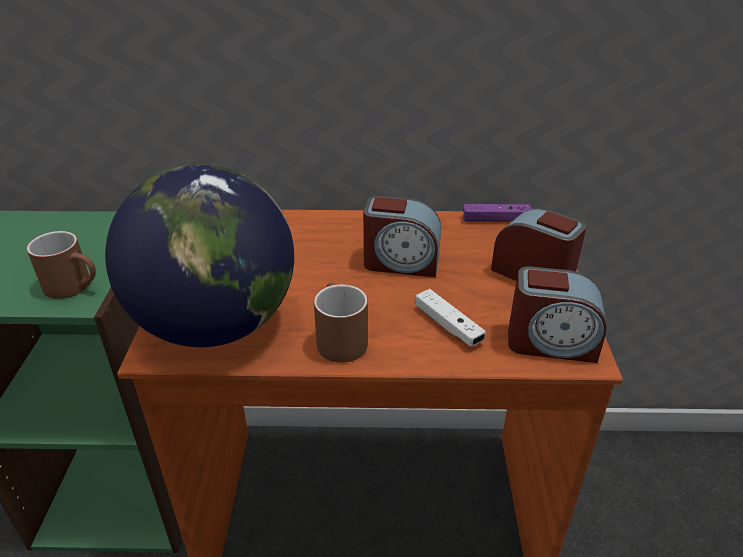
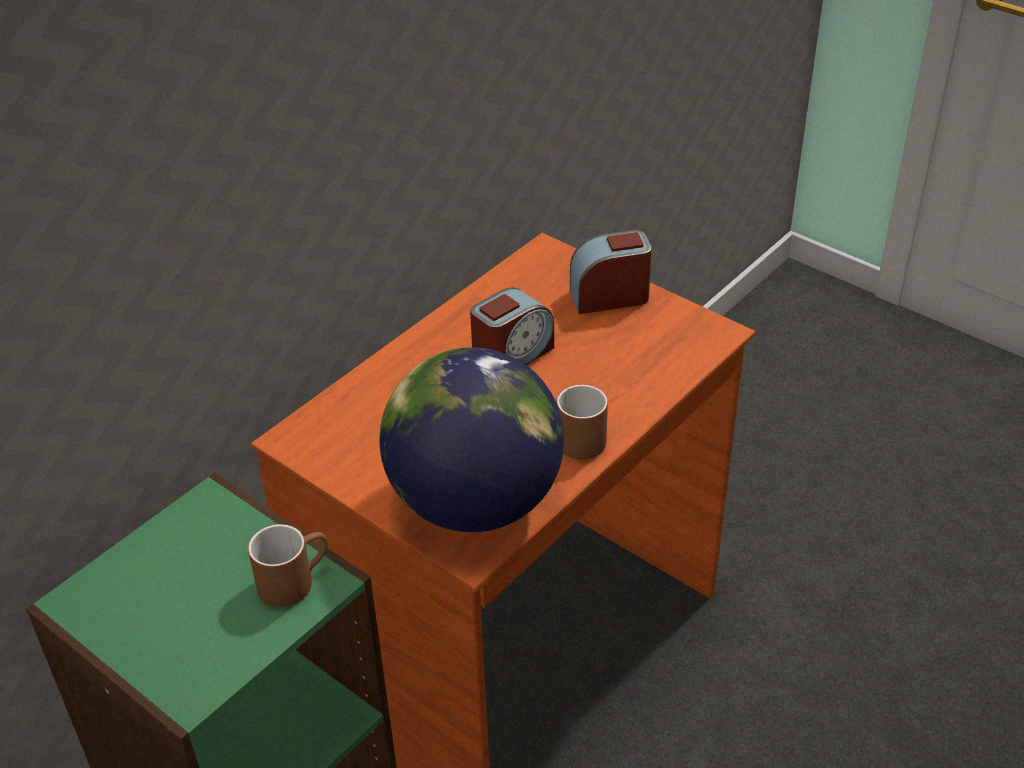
camera: 50 degrees left, 5 degrees up
white game controller [415,289,486,346] -> none
purple game controller [463,204,532,222] -> none
alarm clock [508,266,607,363] -> none

